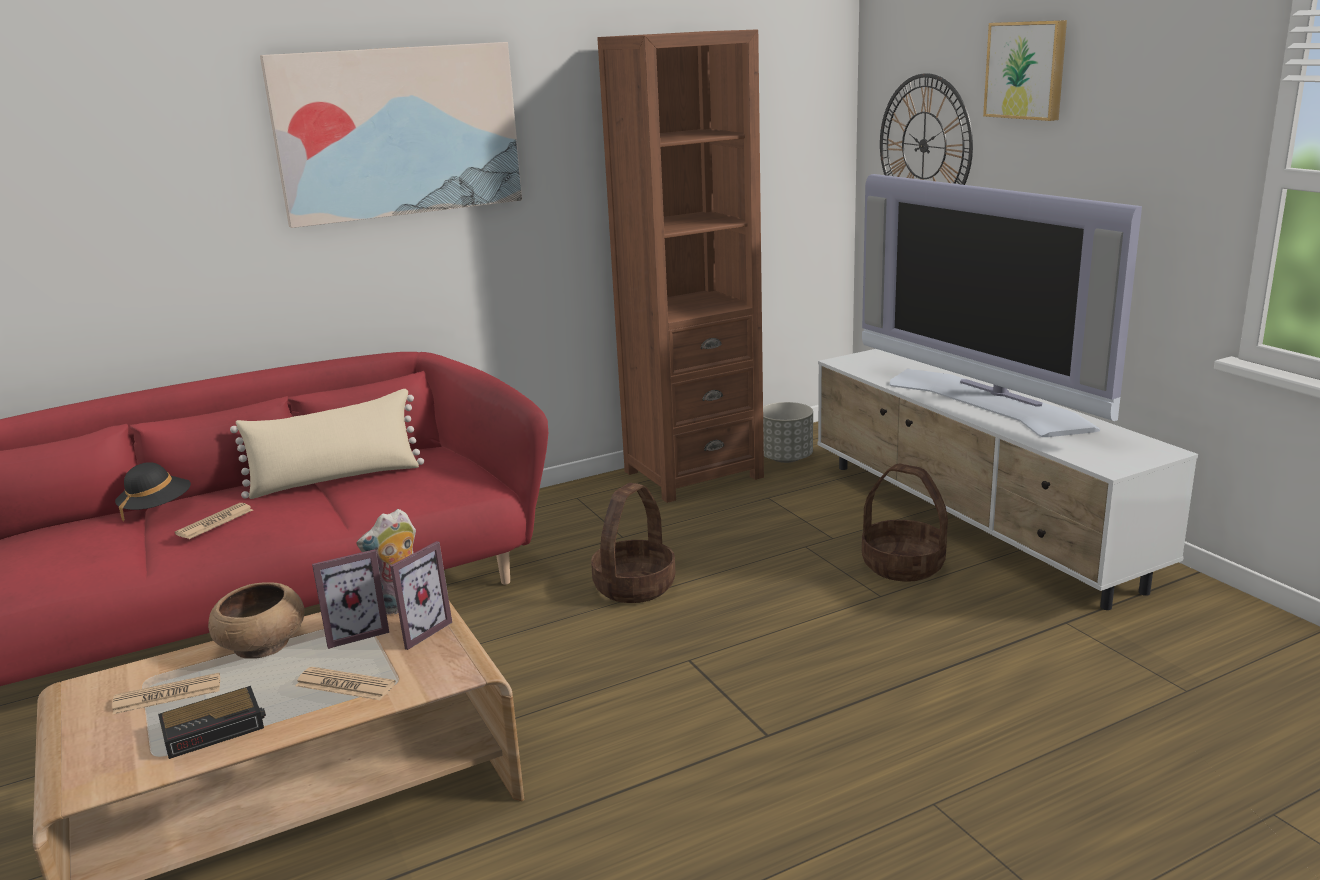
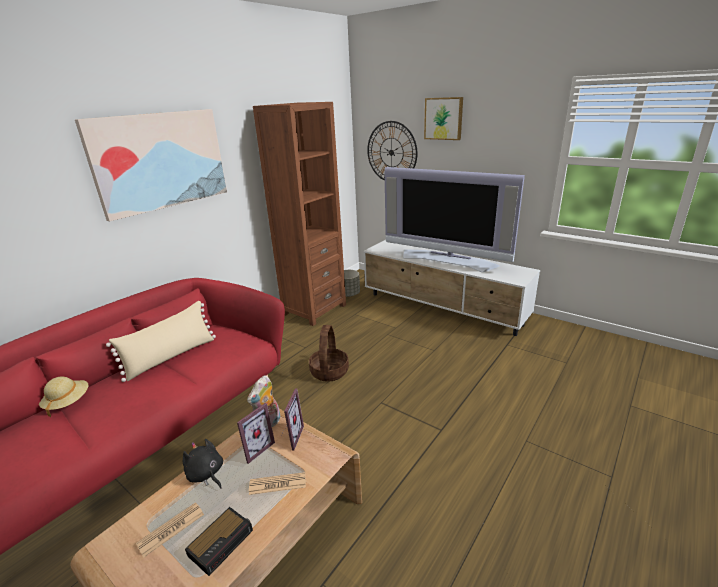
camera: 25 degrees left, 5 degrees up
black hat [115,462,191,522] -> beige hat [39,376,88,417]
newspaper [175,503,253,539] -> none
brown bowl [208,582,304,659] -> black plush toy [183,439,223,489]
basket [862,464,948,582] -> none

